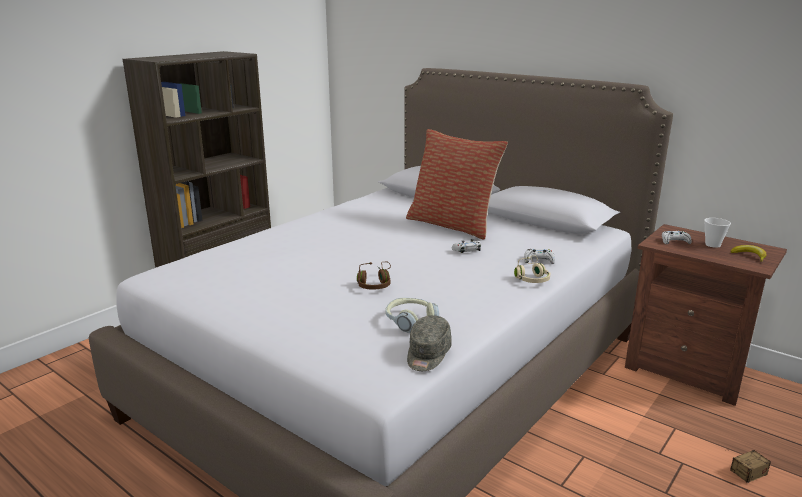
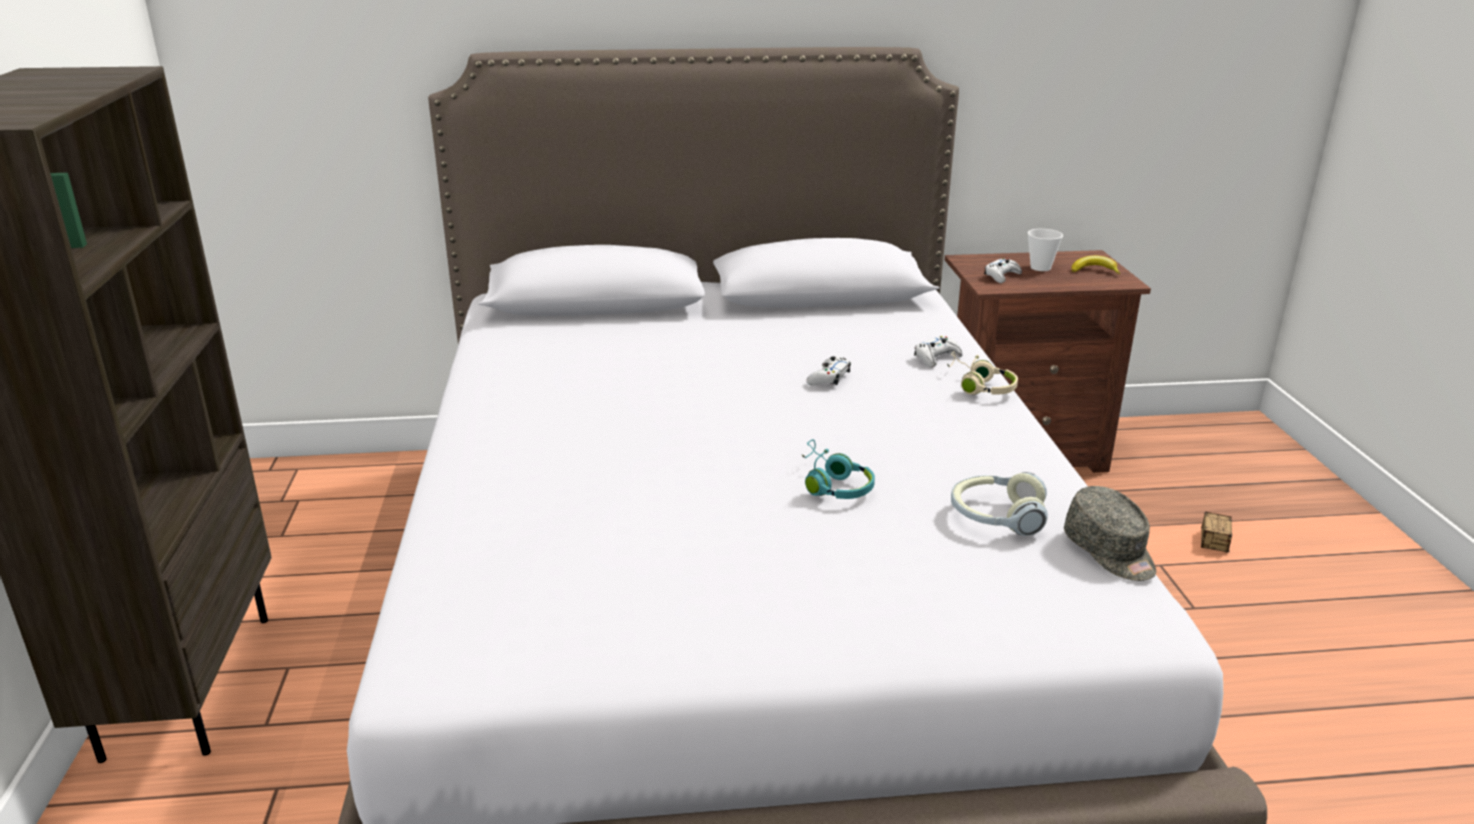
camera: 45 degrees left, 5 degrees up
brown headphones [357,262,391,290] -> turquoise headphones [801,439,875,499]
pillow [406,129,508,240] -> none

